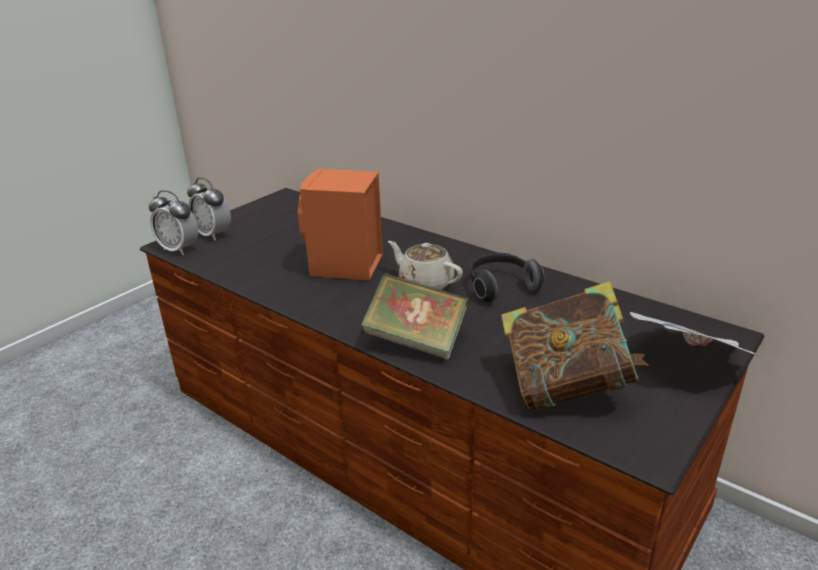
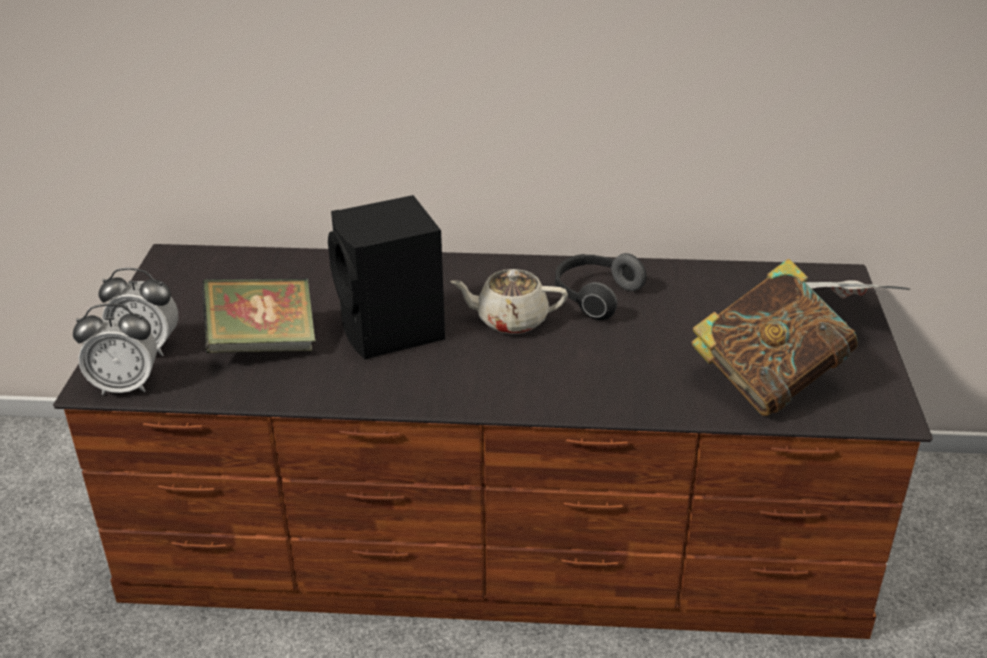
camera: 35 degrees left, 5 degrees up
orange speaker [298,168,383,281] -> black speaker [328,195,445,359]
book [361,273,468,360] -> book moved to [202,278,316,353]

